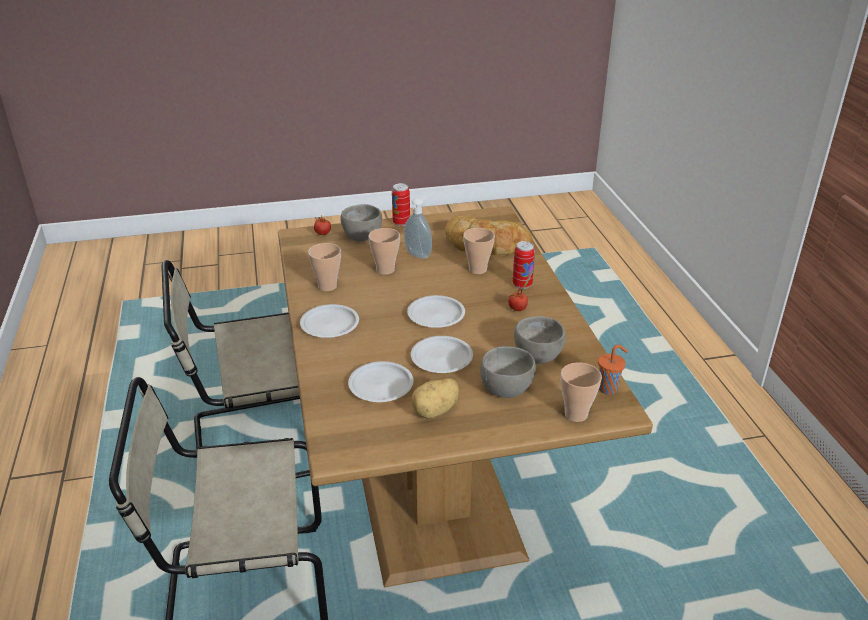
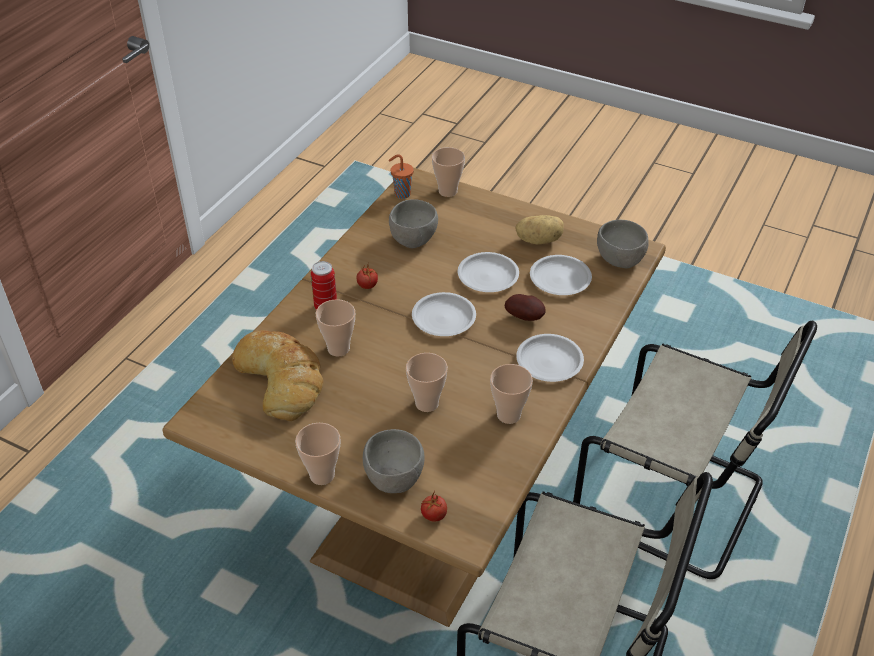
camera: 140 degrees left, 10 degrees up
can [392,183,410,226] -> cup [295,423,340,485]
soap dispenser [404,197,432,259] -> none
grey bowl [480,346,536,398] -> grey bowl moved to [597,220,649,268]
none -> potato [505,294,545,321]

